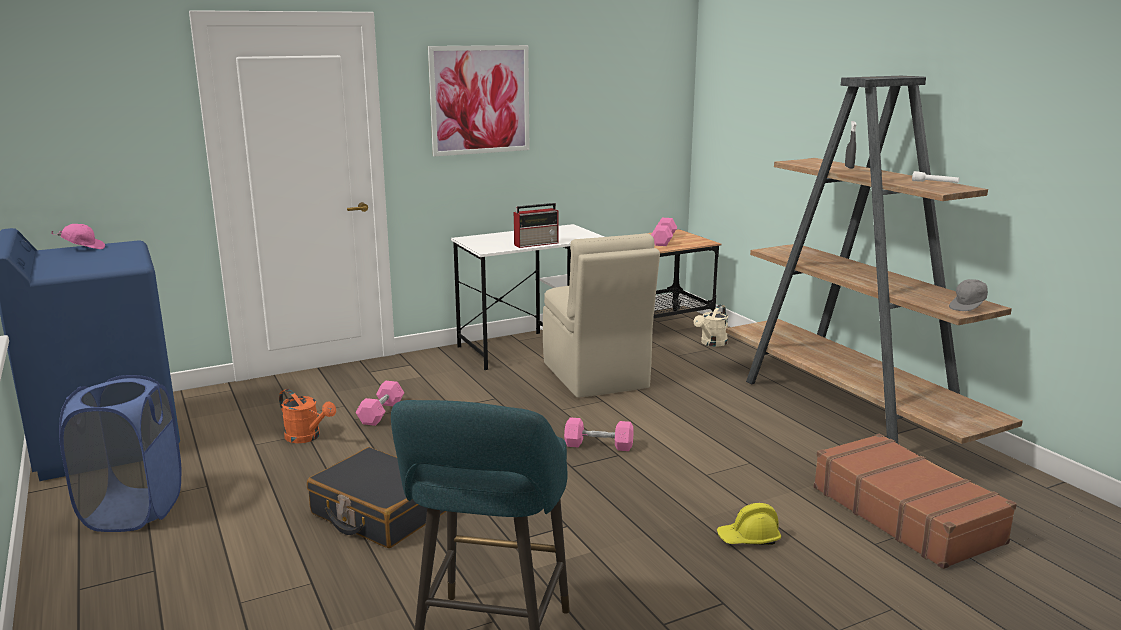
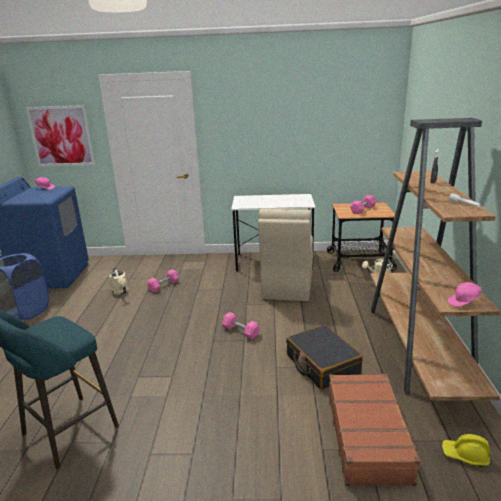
camera: 30 degrees right, 5 degrees up
orange watering can [279,389,336,443] -> beige watering can [109,267,129,295]
black suitcase [307,447,446,548] -> black suitcase moved to [286,325,363,390]
picture [428,45,530,157] -> picture moved to [26,105,95,167]
radio [514,203,558,248] -> none
yellow hard hat [717,503,781,545] -> yellow hard hat moved to [442,434,490,467]
grey cap [949,279,988,311] -> pink cap [448,282,484,307]

